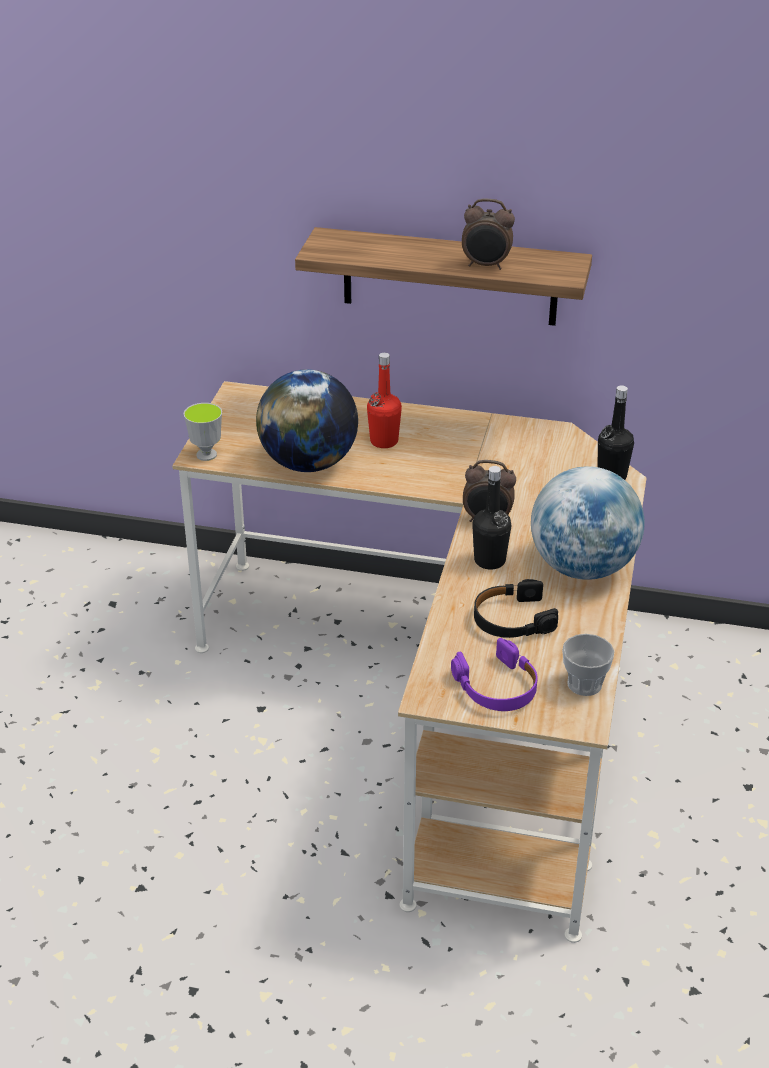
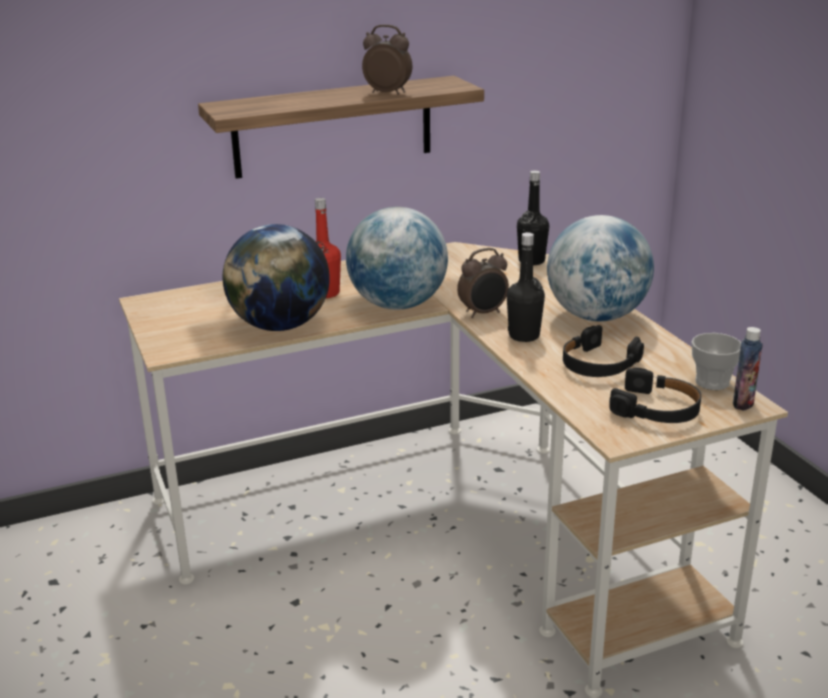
camera: 35 degrees left, 10 degrees down
cup [184,403,222,461] -> none
purple headphones [451,638,537,711] -> black headphones [609,368,701,423]
alarm clock [462,199,515,270] -> alarm clock turned 135 degrees counterclockwise [362,25,412,95]
none -> globe [346,207,448,310]
none -> bottle [733,327,763,411]

